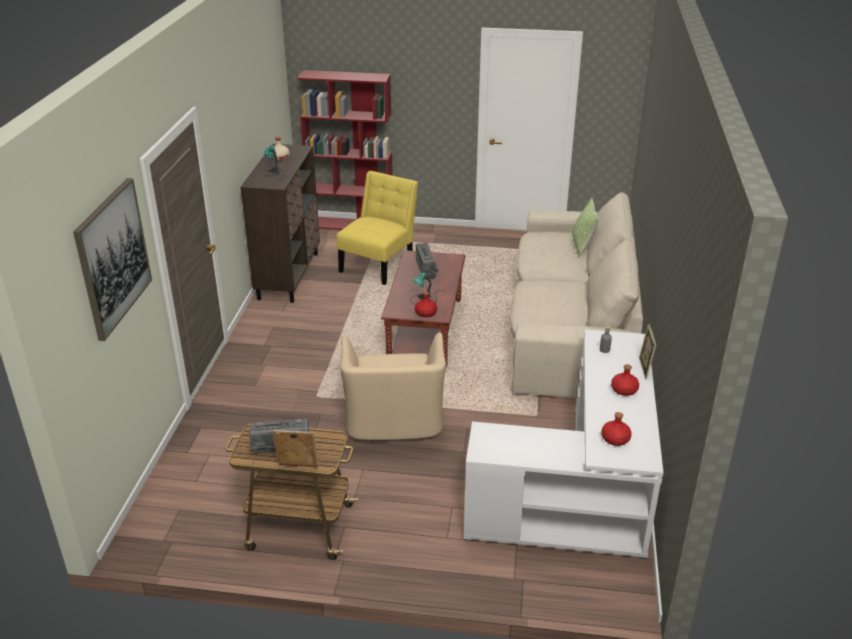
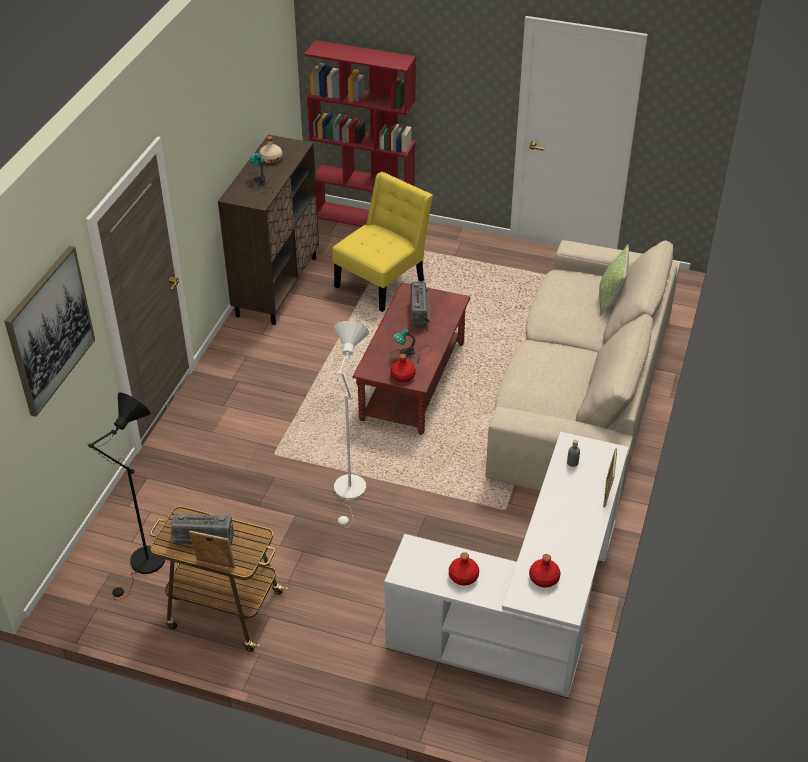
camera: 10 degrees right, 10 degrees up
beige armchair [340,332,446,440] -> white floor lamp [334,321,369,527]
red bottle [611,364,639,396] -> red bottle moved to [449,552,479,586]
none -> black floor lamp [87,393,165,601]

